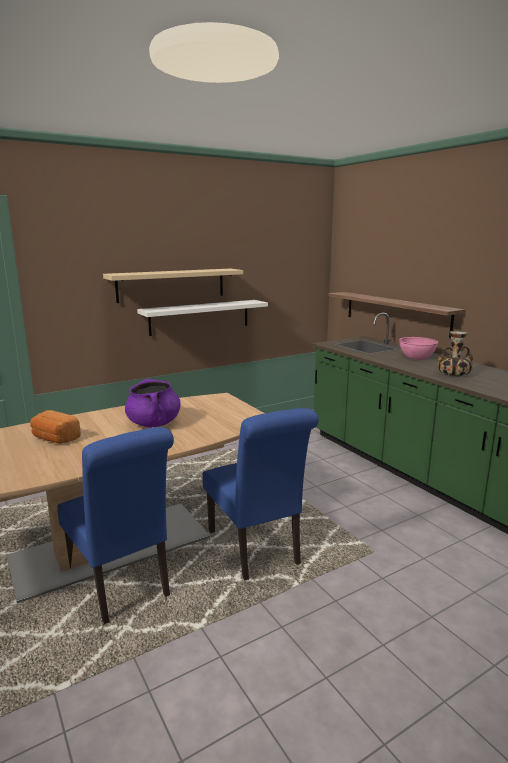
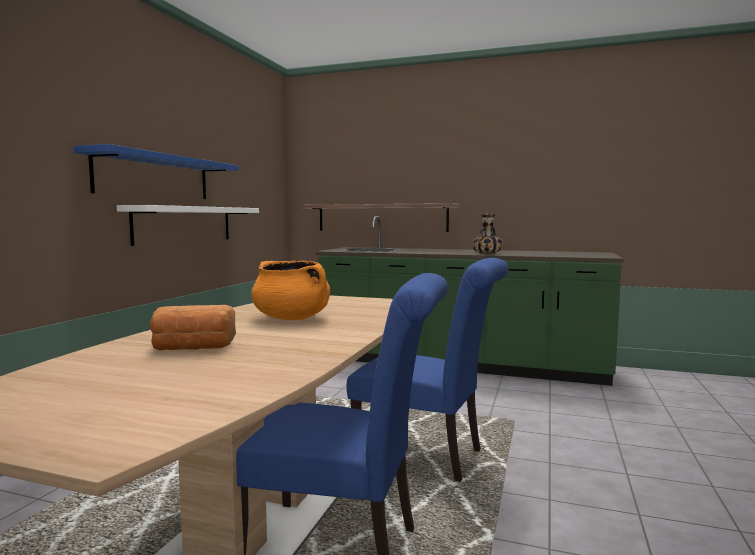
camera: 40 degrees left, 10 degrees down
beige shelf [103,269,243,303] -> blue shelf [73,144,239,199]
purple cooking pot [125,379,181,428] -> orange cooking pot [251,261,330,320]
pink bowl [399,337,439,360] -> none

